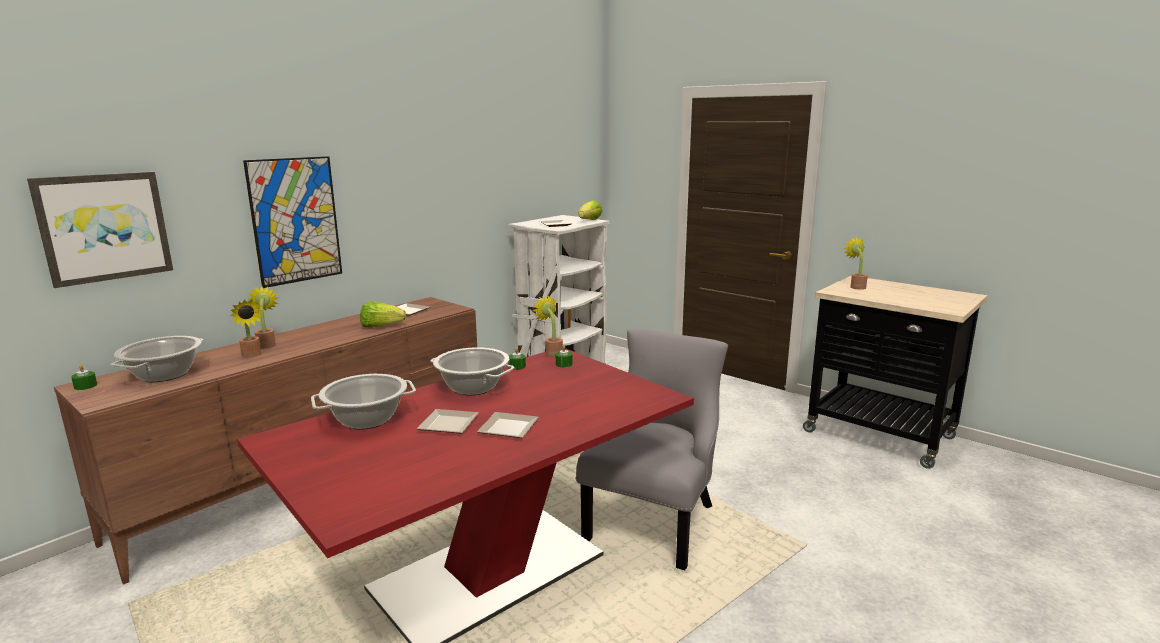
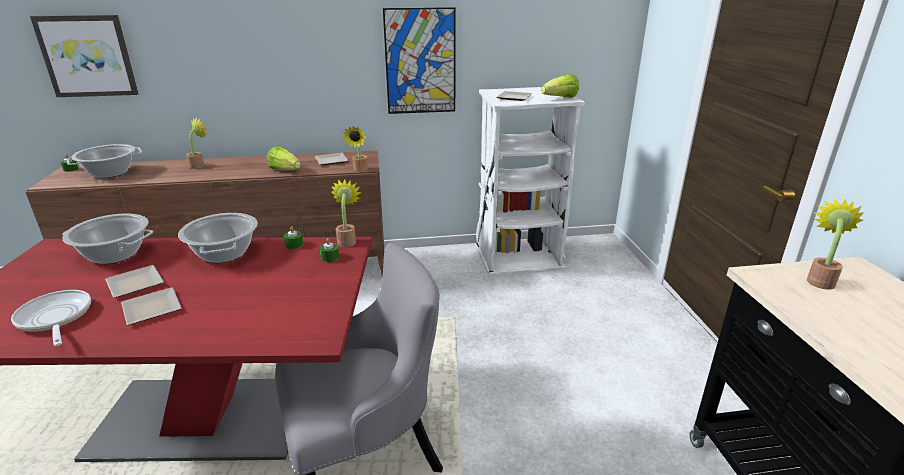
camera: 40 degrees right, 10 degrees up
potted plant [230,299,263,357] -> potted plant moved to [342,126,368,172]
picture [243,156,342,288] -> picture moved to [383,7,456,114]
none -> frying pan [11,290,91,346]

